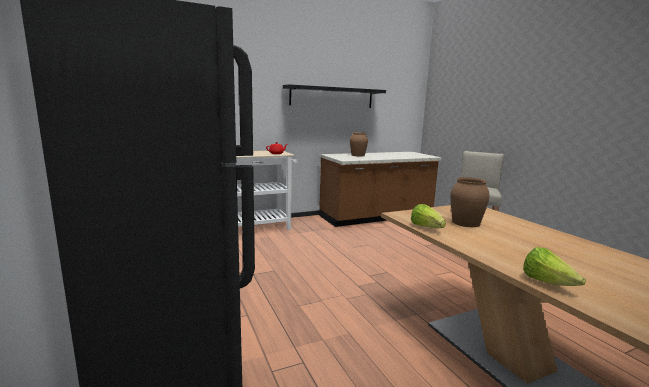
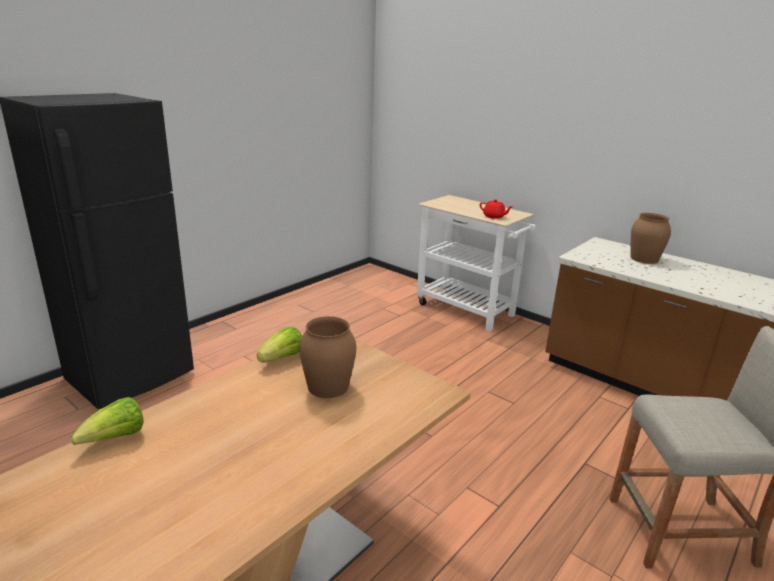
camera: 65 degrees right, 10 degrees up
black shelf [283,84,386,108] -> none

